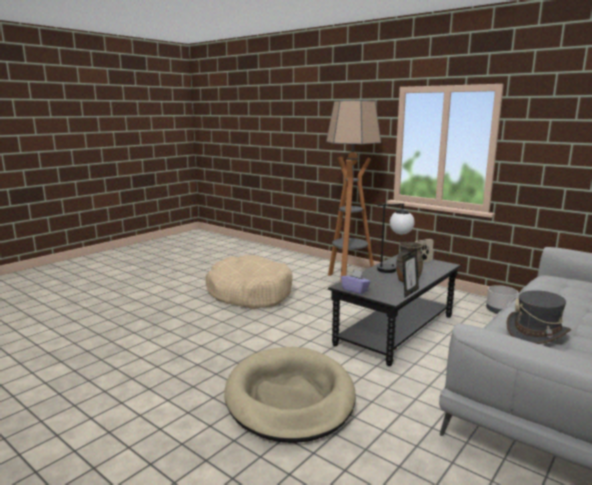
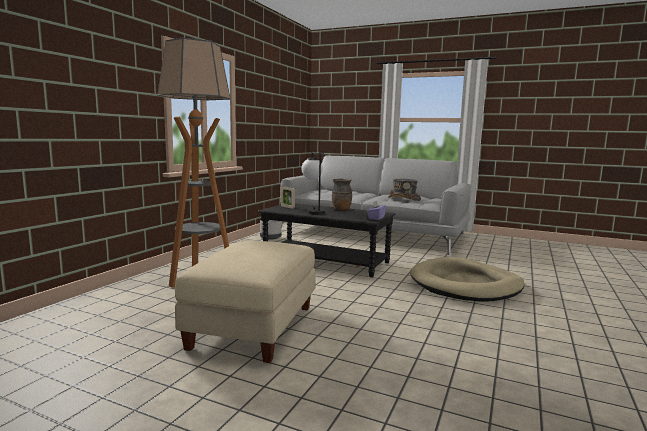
camera: 105 degrees left, 5 degrees down
beige dog bed [206,255,293,309] -> beige ottoman [175,241,316,363]
picture frame [402,249,419,297] -> none

